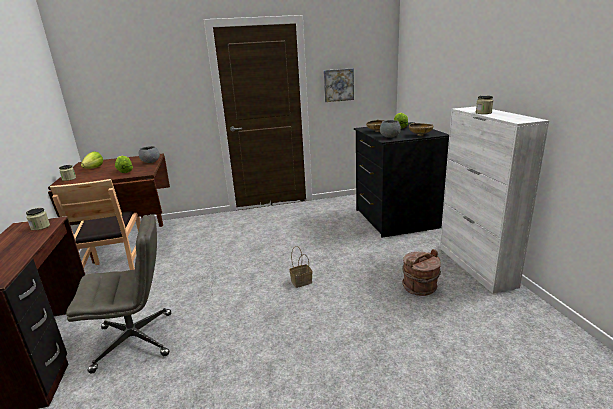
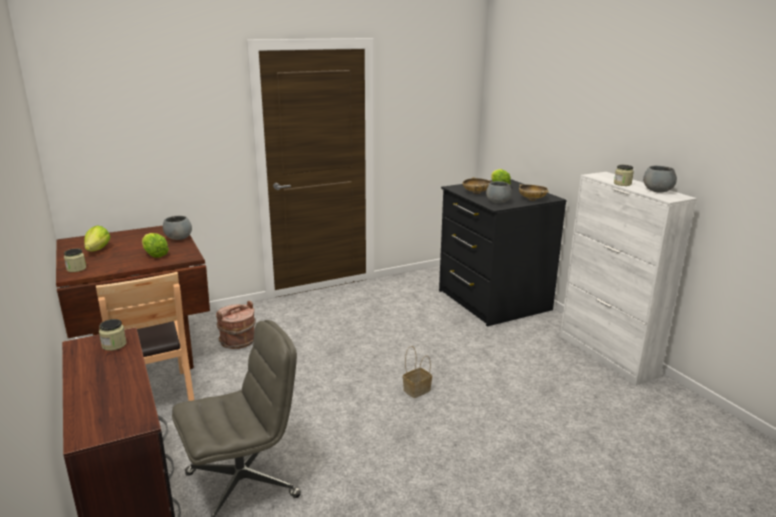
camera: 15 degrees left, 0 degrees up
picture [324,68,354,102] -> none
brown bucket [402,249,441,296] -> brown bucket moved to [216,300,256,349]
none -> grey bowl [643,166,677,192]

